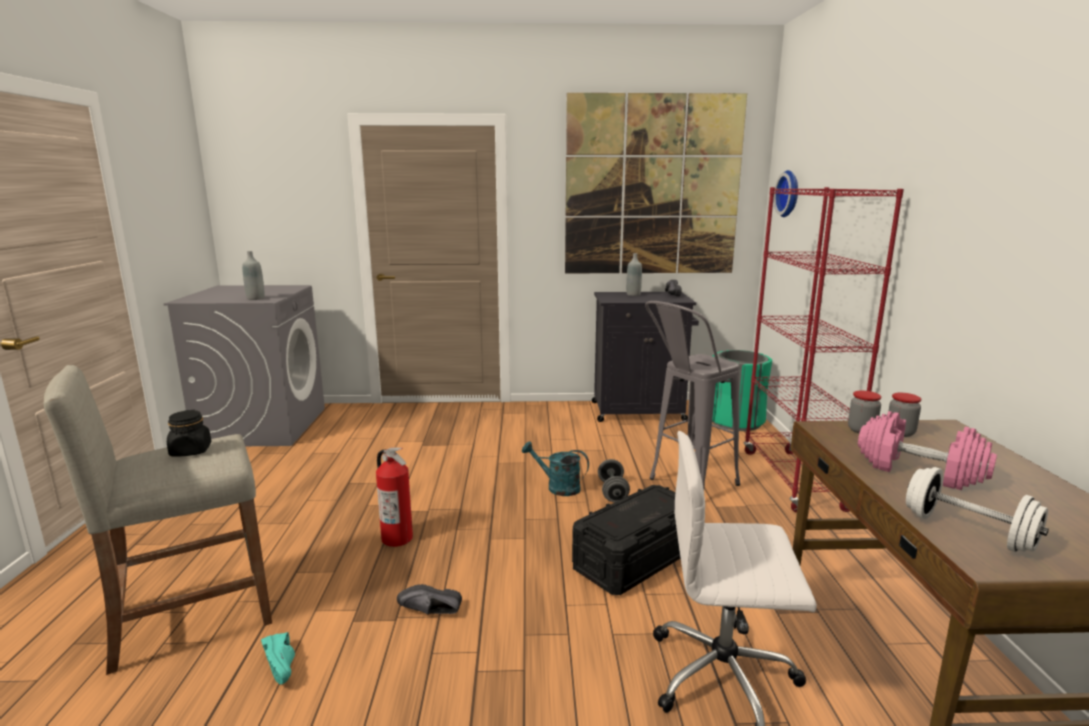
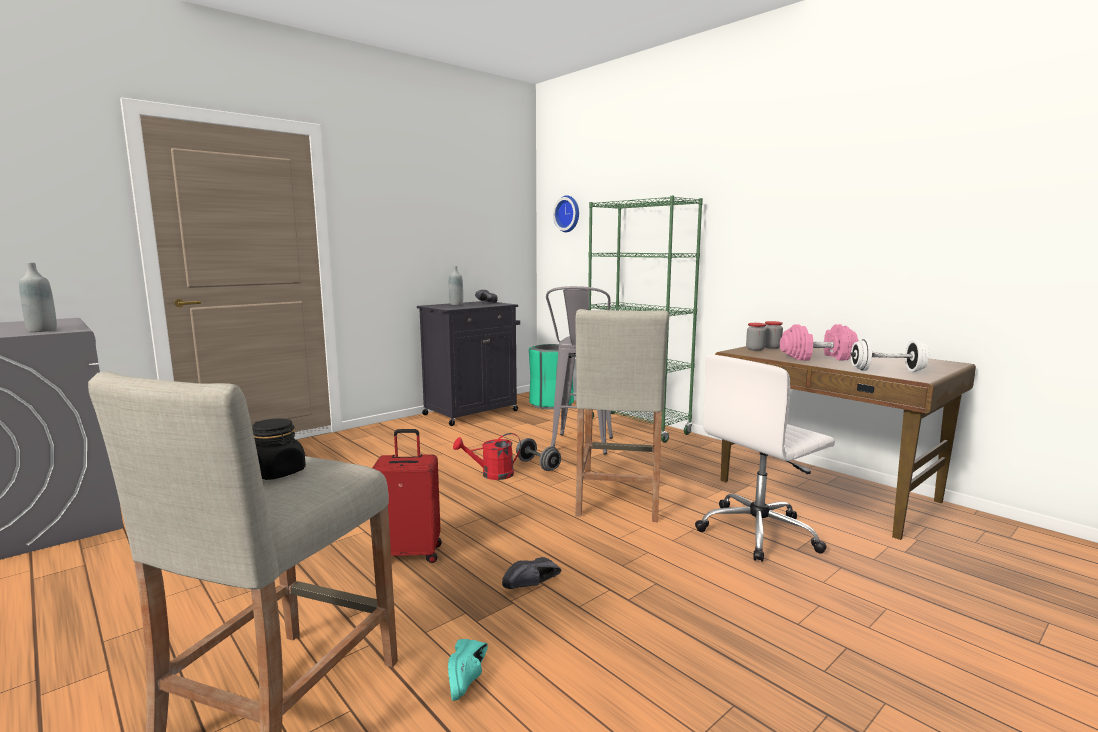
camera: 40 degrees left, 5 degrees down
turquoise shoe [261,632,295,685] -> turquoise shoe turned 75 degrees clockwise [448,639,488,701]
fire extinguisher [376,447,413,547] -> red suitcase [372,429,442,563]
turquoise watering can [522,441,589,496] -> red watering can [453,433,521,480]
picture [565,93,747,273] -> none
black storage box [572,485,681,595] -> beige stool [575,309,669,522]
red bookcase [744,187,904,513] -> green bookcase [588,196,703,443]

